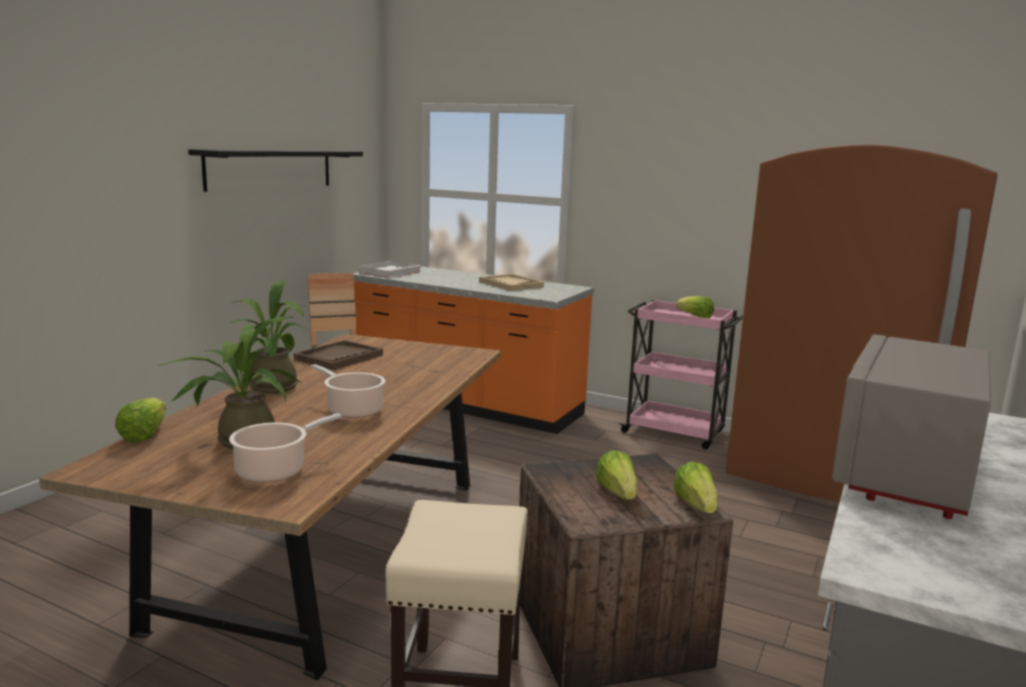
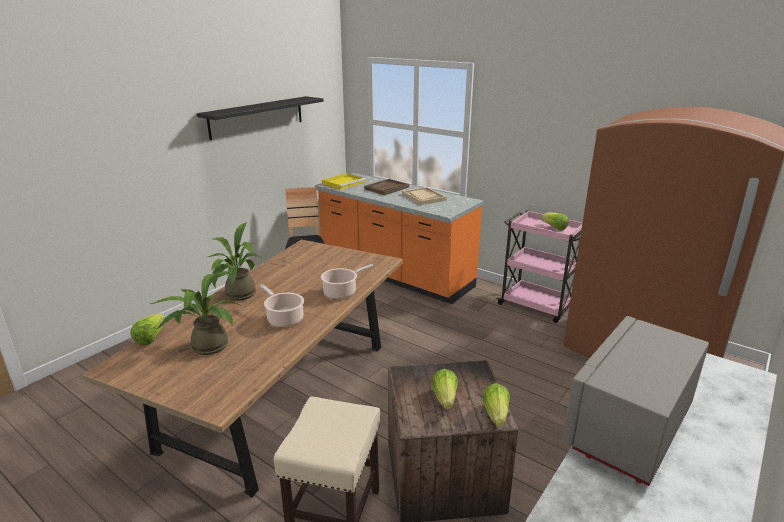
camera: 10 degrees right, 10 degrees up
cooking pot [229,413,342,483] -> cooking pot moved to [321,264,374,299]
brown tray [294,340,383,370] -> brown tray moved to [364,179,409,195]
white tray [359,261,421,278] -> yellow tray [322,173,365,190]

